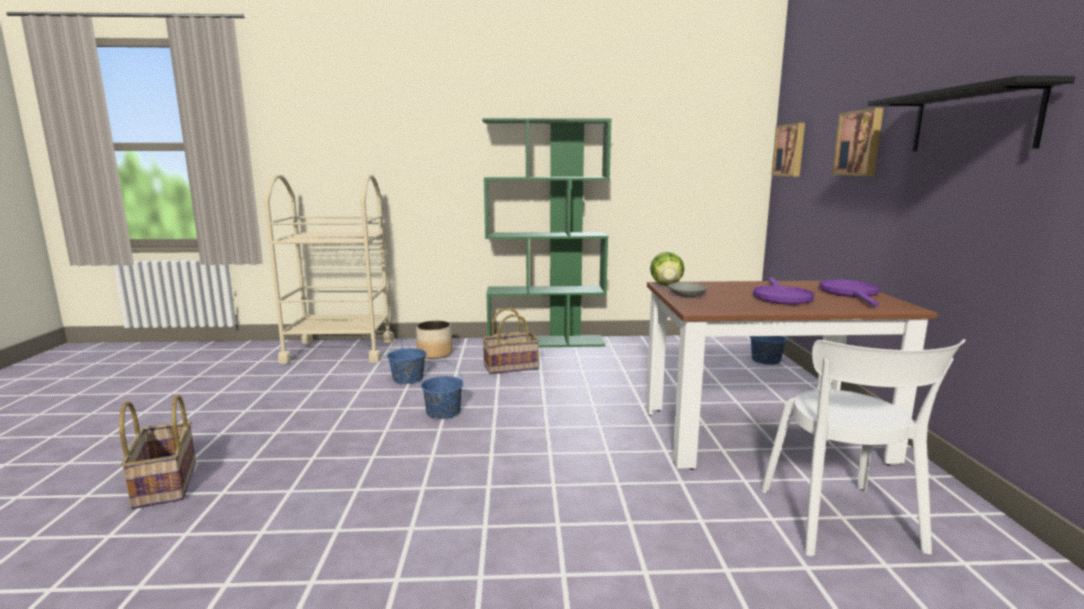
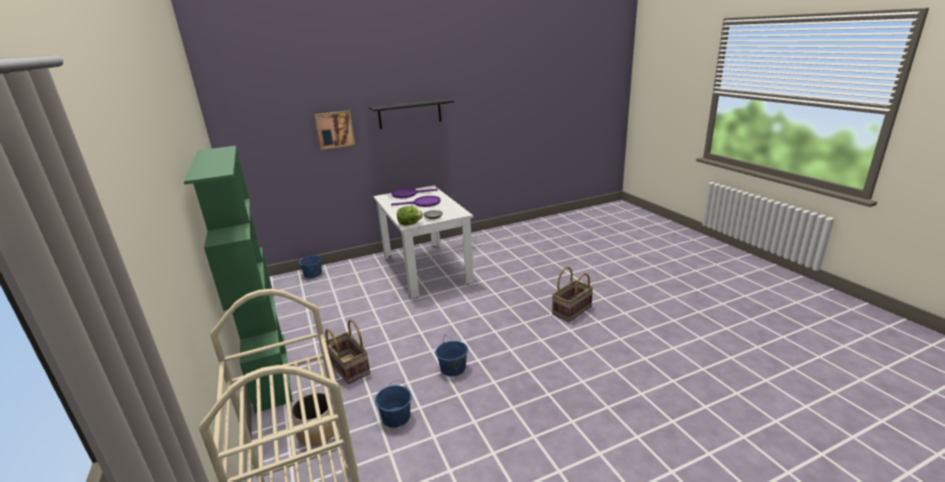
camera: 110 degrees left, 10 degrees up
basket [119,394,196,509] -> basket moved to [552,267,593,322]
brown dining table [646,281,937,470] -> white dining table [373,186,474,298]
white chair [761,339,966,556] -> none
picture [771,123,805,177] -> none

